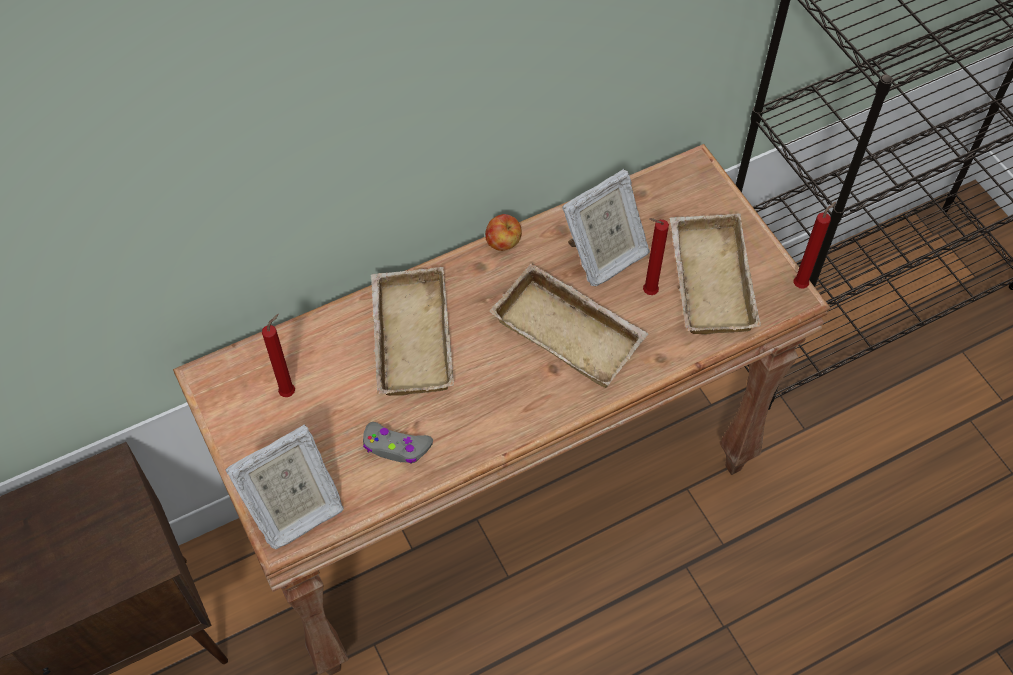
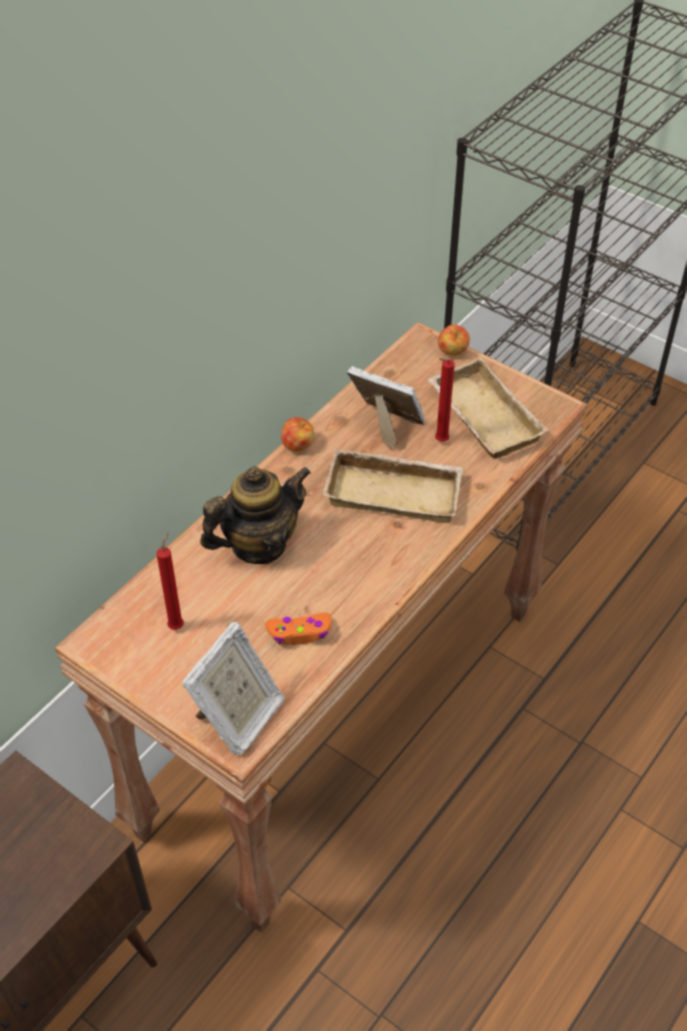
camera: 25 degrees left, 10 degrees down
grey game controller [363,422,433,464] -> orange game controller [265,613,332,645]
beige tray [371,267,454,396] -> teapot [200,466,311,564]
picture frame [562,169,650,286] -> picture frame turned 90 degrees counterclockwise [347,366,425,450]
red candle [794,202,836,289] -> none
none -> apple [438,324,470,356]

